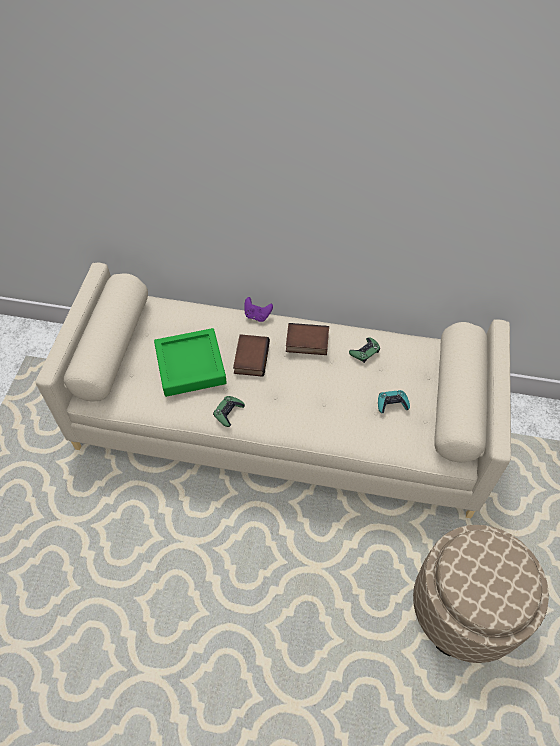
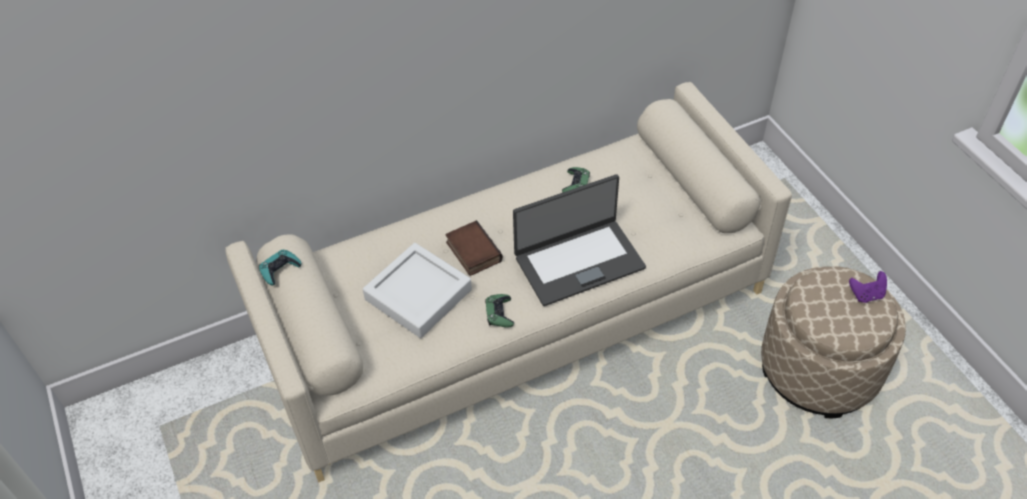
camera: 35 degrees left, 5 degrees down
green tray [154,328,227,397] -> white tray [363,243,472,338]
purple game controller [244,297,273,322] -> purple game controller moved to [849,271,887,303]
book [286,323,329,355] -> none
turquoise game controller [378,390,410,413] -> turquoise game controller moved to [259,250,301,285]
none -> laptop [513,174,646,306]

